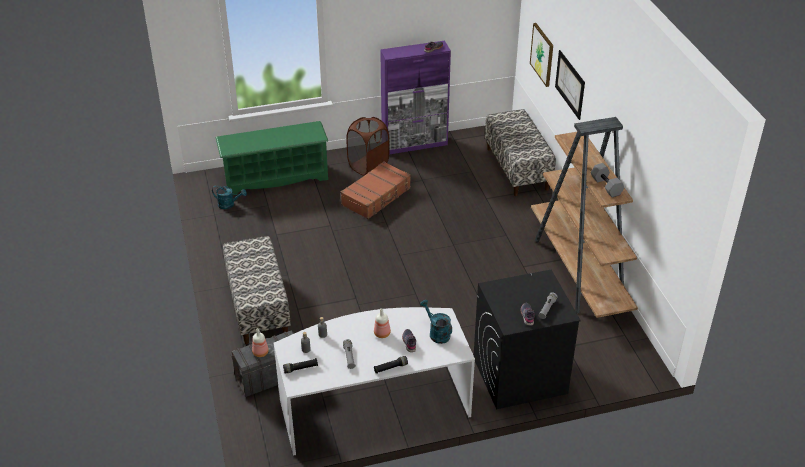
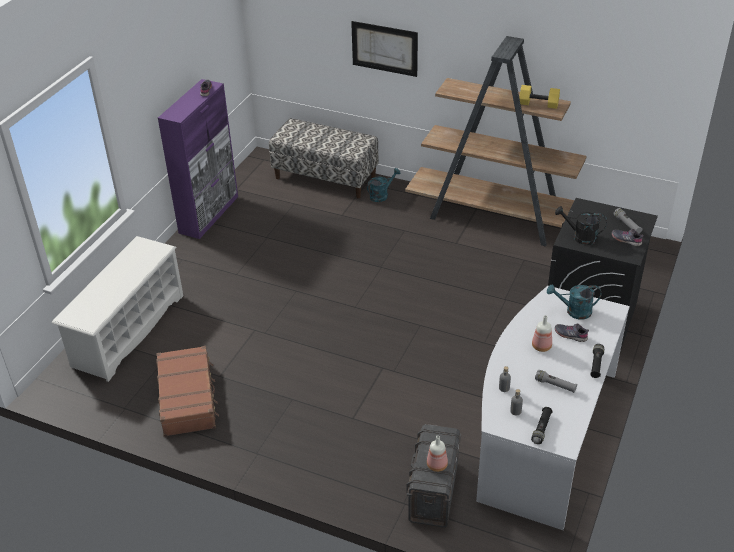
camera: 50 degrees left, 0 degrees up
turquoise watering can [212,185,247,209] -> turquoise watering can moved to [367,168,400,202]
green shoe rack [216,121,328,195] -> white shoe rack [52,236,183,382]
bench [223,236,291,344] -> none
brown suitcase [341,161,411,219] -> brown suitcase moved to [156,346,219,437]
brown laundry basket [346,117,389,176] -> none
picture [530,23,553,87] -> none
grey dumbbell [591,163,624,197] -> yellow dumbbell [519,85,560,109]
none -> black watering can [555,206,607,245]

